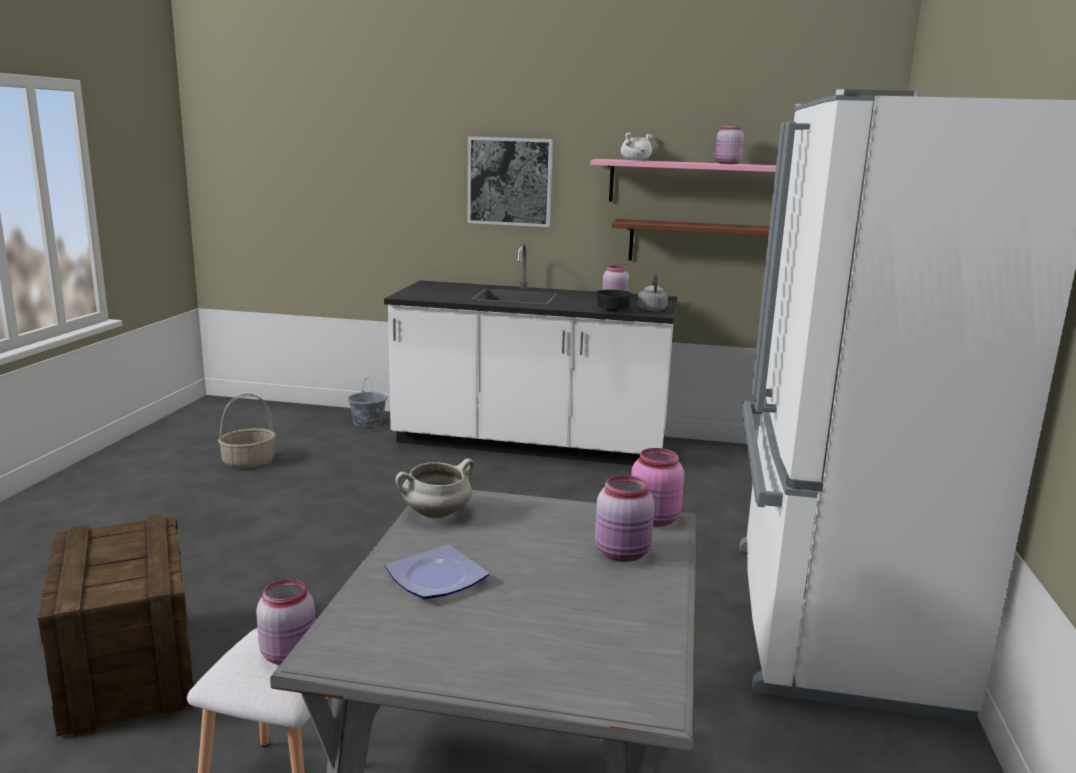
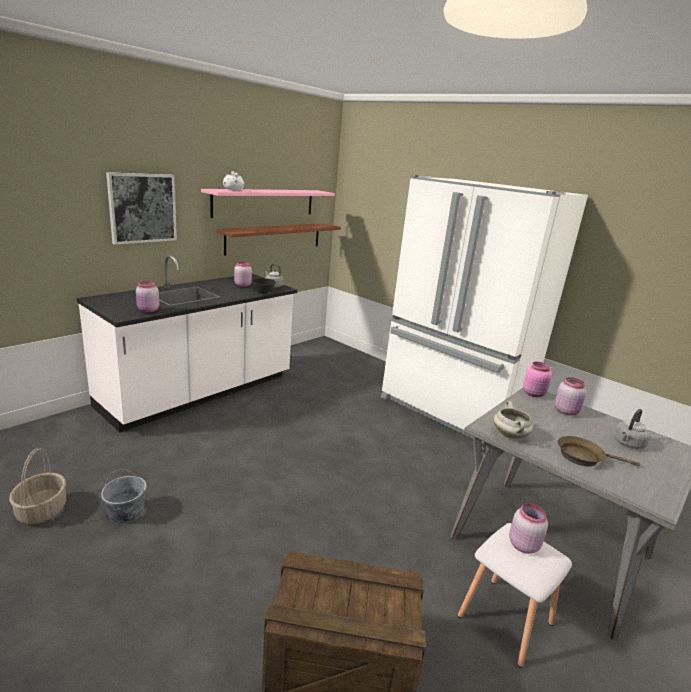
camera: 60 degrees left, 5 degrees up
grey bucket [348,378,387,427] -> grey bucket moved to [101,469,147,524]
plate [385,544,489,599] -> brown frying pan [557,436,640,466]
pink jar [715,126,744,164] -> pink jar moved to [136,281,159,313]
none -> grey kettle [614,409,651,449]

